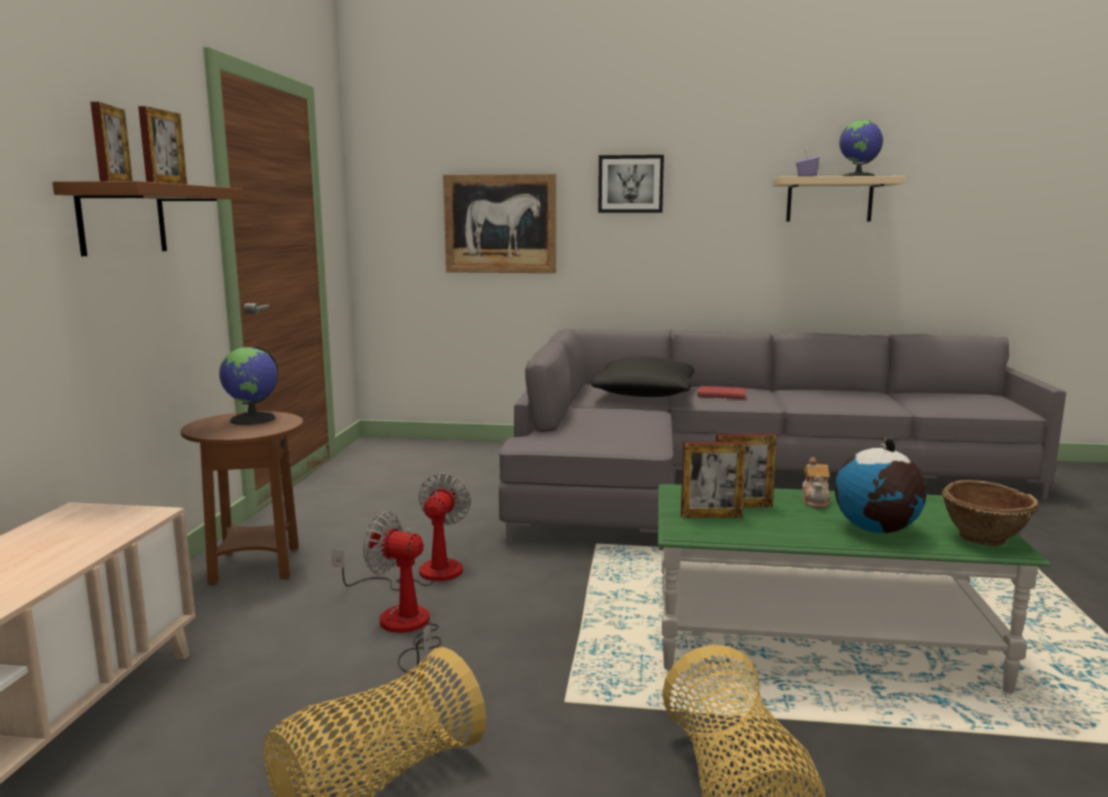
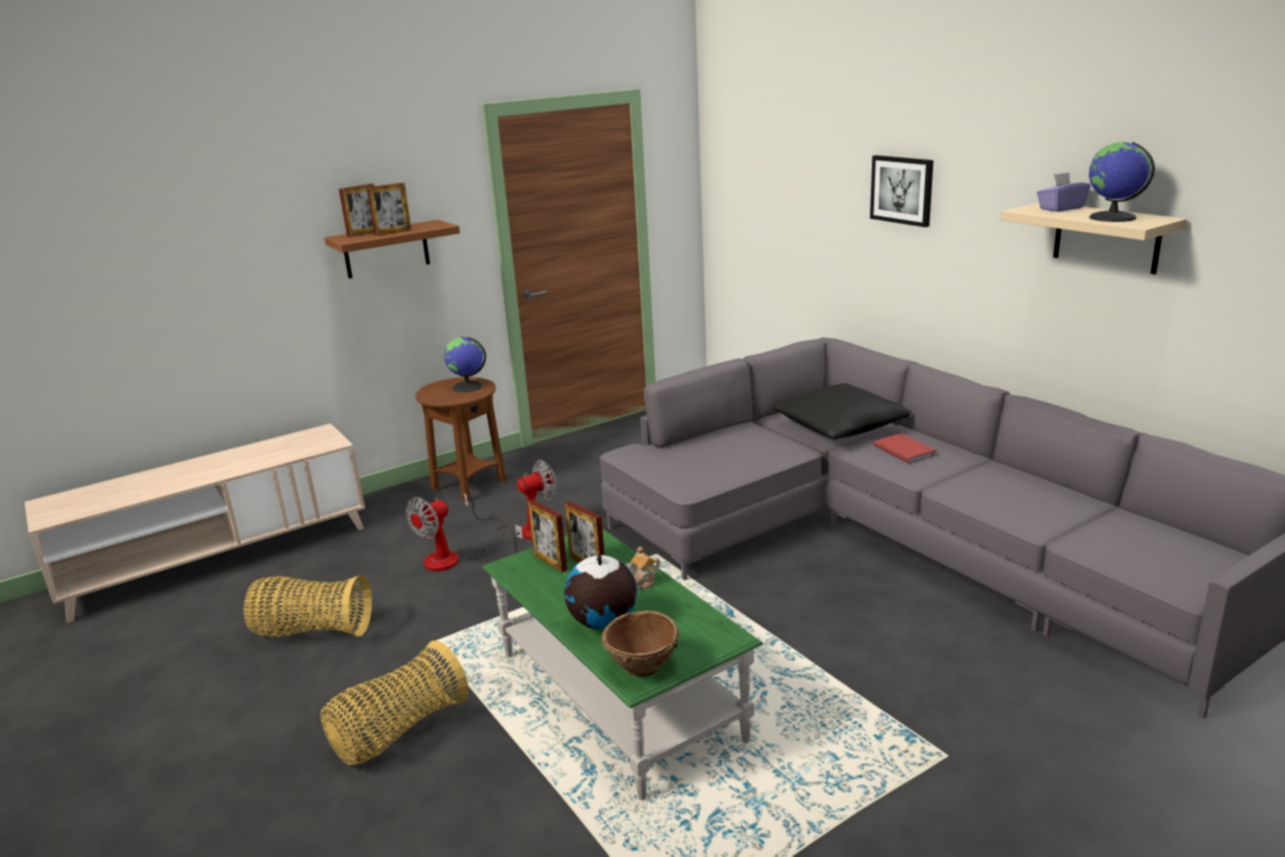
camera: 50 degrees right, 10 degrees up
fan [363,512,441,675] -> fan turned 120 degrees counterclockwise [406,497,523,571]
picture [443,174,556,273] -> none

